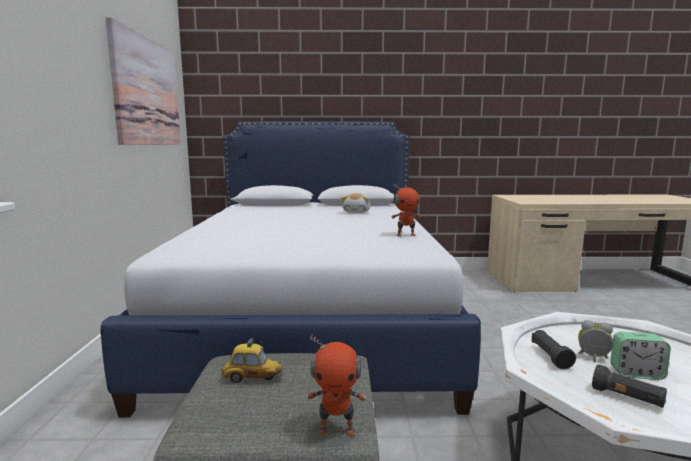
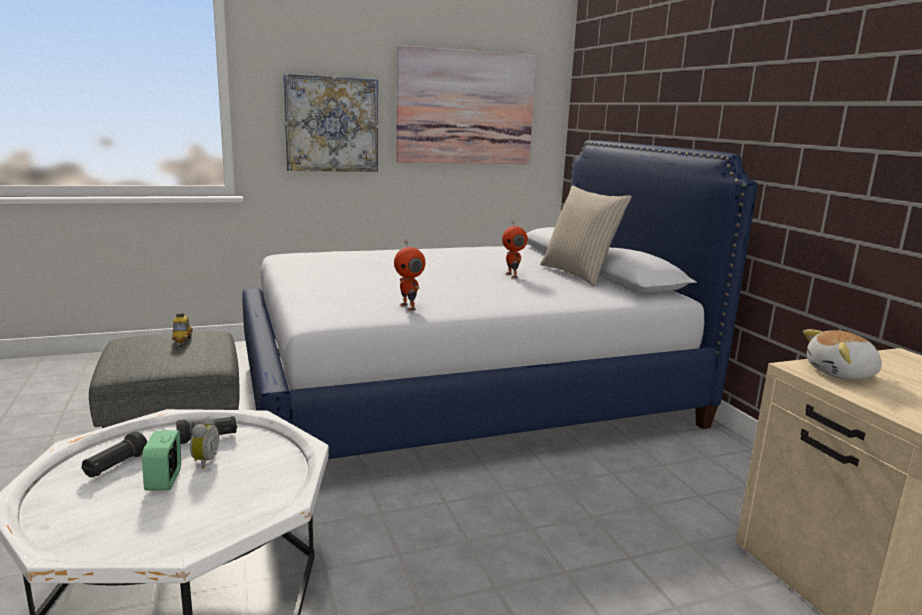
camera: 70 degrees right, 5 degrees up
toy robot [307,334,366,435] -> toy robot moved to [502,221,528,278]
plush toy [341,193,370,213] -> plush toy moved to [803,329,882,380]
none -> picture [283,74,378,172]
none -> beige pillow [540,185,632,287]

